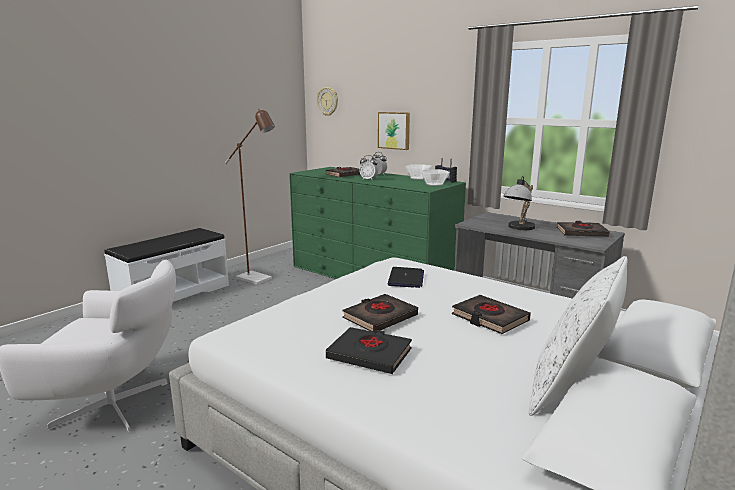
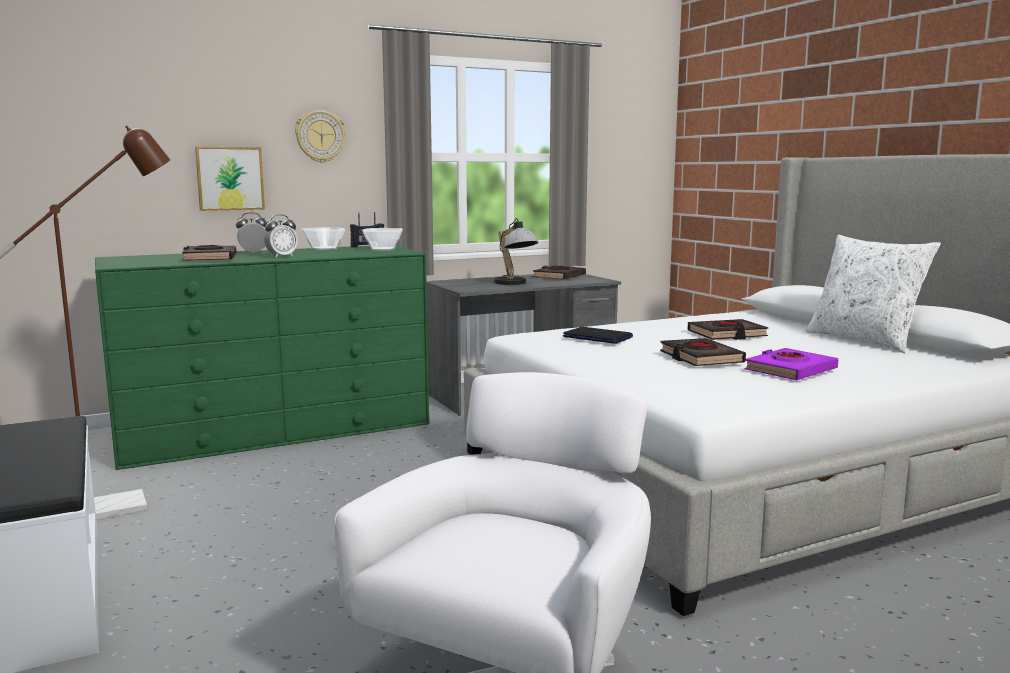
camera: 65 degrees left, 5 degrees down
wall clock [317,87,338,116] -> wall clock moved to [295,110,346,163]
black book [326,327,412,374] -> purple book [744,348,838,380]

